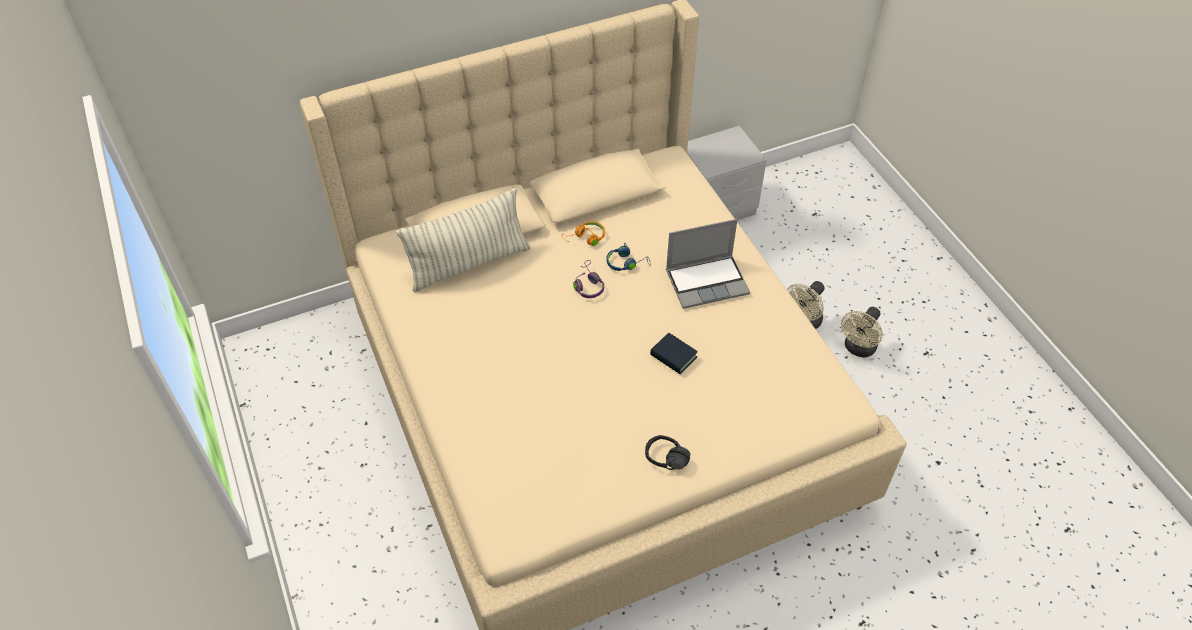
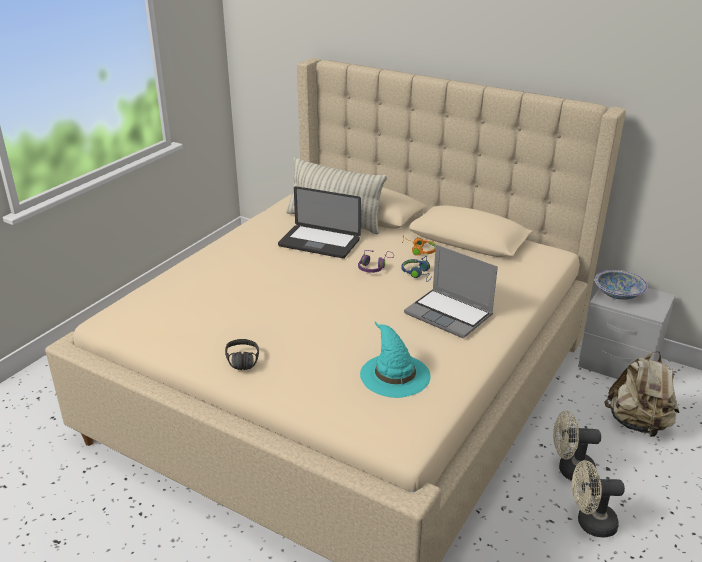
camera: 55 degrees right, 20 degrees down
book [650,333,698,374] -> none
none -> laptop [278,186,361,258]
none -> turquoise hat [360,322,431,398]
none -> bowl [595,270,648,300]
none -> beige backpack [605,351,679,437]

